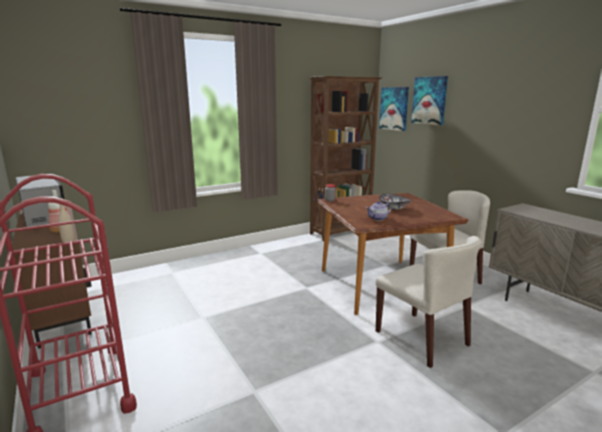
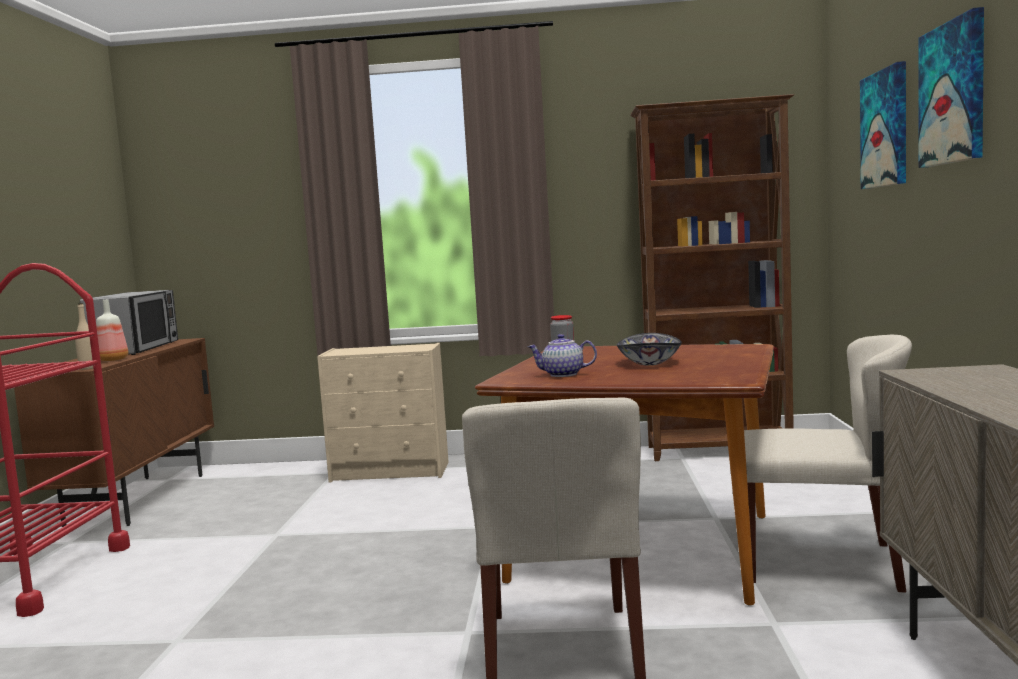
camera: 35 degrees right, 10 degrees down
picture [379,87,409,131] -> picture moved to [919,7,984,168]
none -> beige dresser [317,343,449,483]

